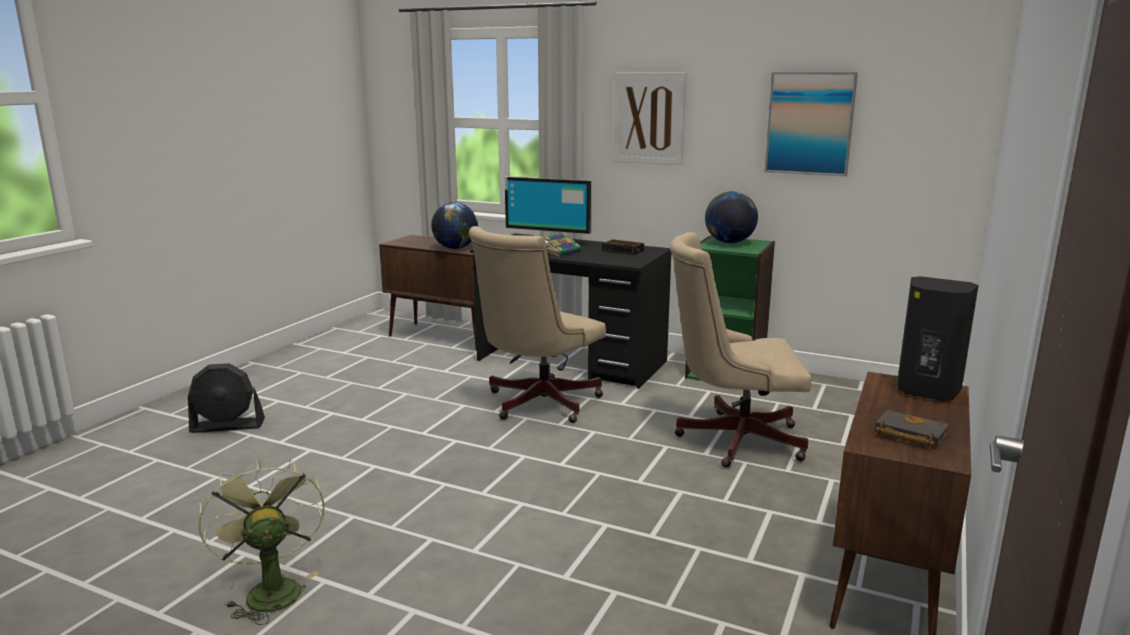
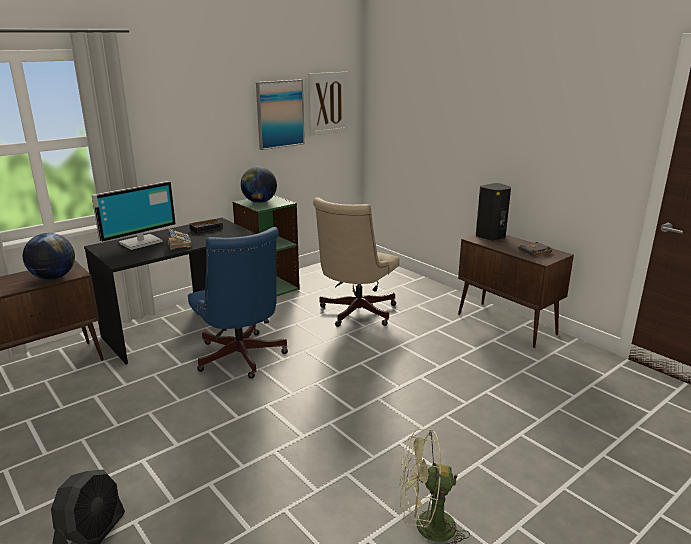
camera: 65 degrees left, 5 degrees up
beige office chair [469,226,606,423] -> blue office chair [188,227,288,379]
picture [614,73,686,165] -> picture moved to [308,72,348,136]

